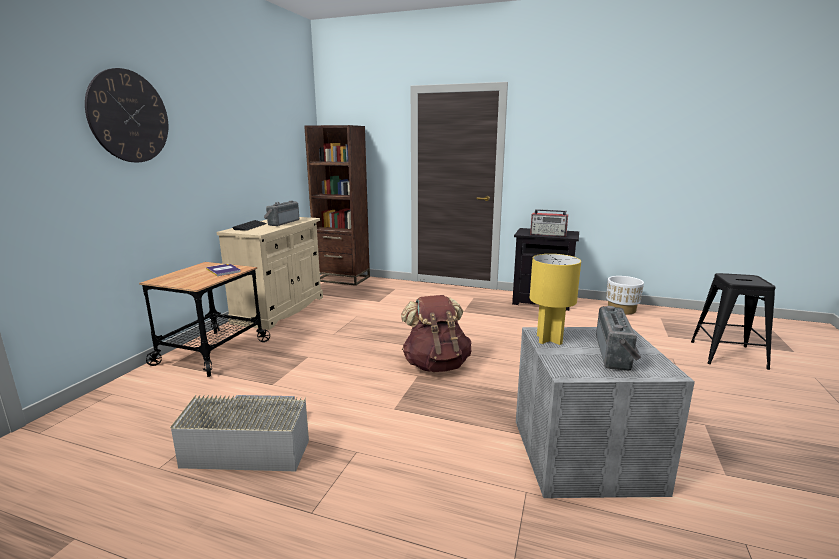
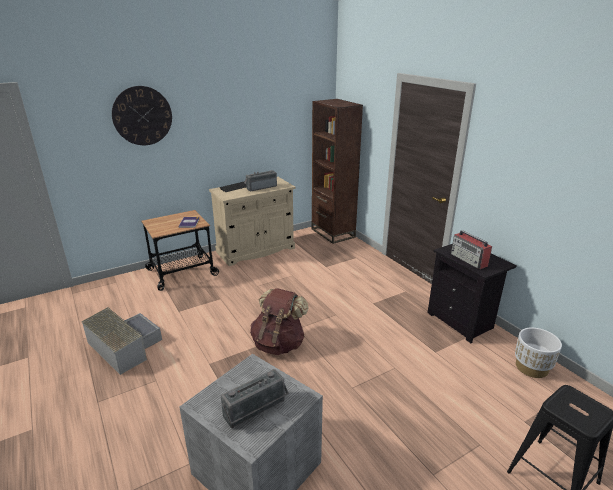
camera: 40 degrees right, 10 degrees up
yellow table lamp [530,254,581,345] -> none

